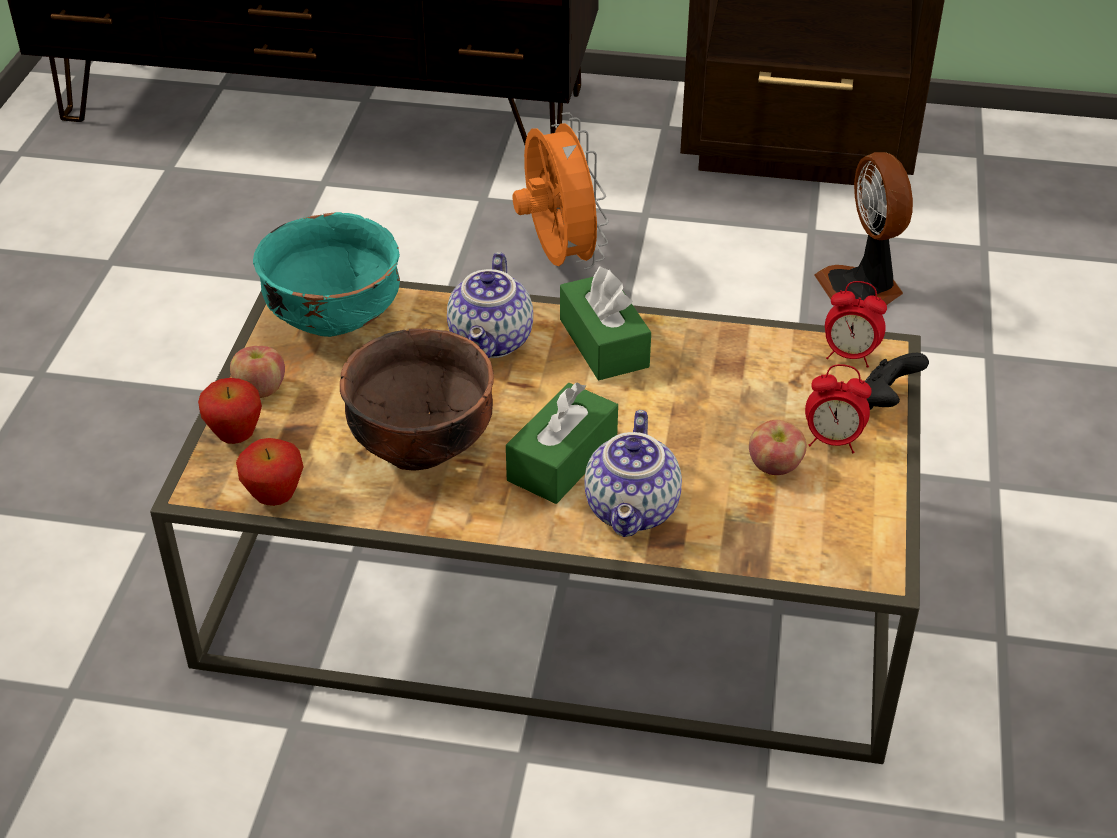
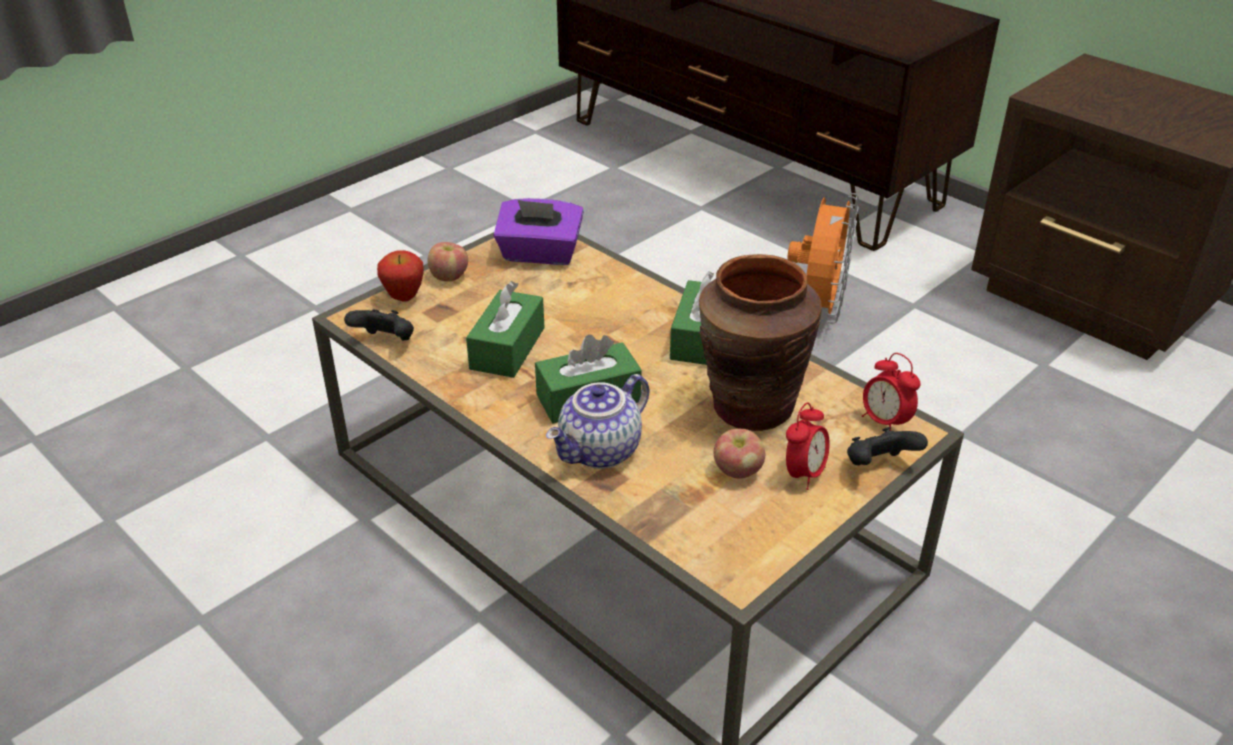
camera: 35 degrees right, 5 degrees down
apple [236,438,304,506] -> black game controller [344,309,414,341]
turquoise bowl [253,212,400,337] -> purple tissue box [493,198,584,265]
brown bowl [340,328,494,471] -> green tissue box [466,281,545,378]
teapot [447,252,533,358] -> none
alarm clock [805,364,872,453] -> alarm clock turned 105 degrees counterclockwise [786,402,830,490]
fan [814,152,913,305] -> none
none -> brown vase [699,254,822,431]

